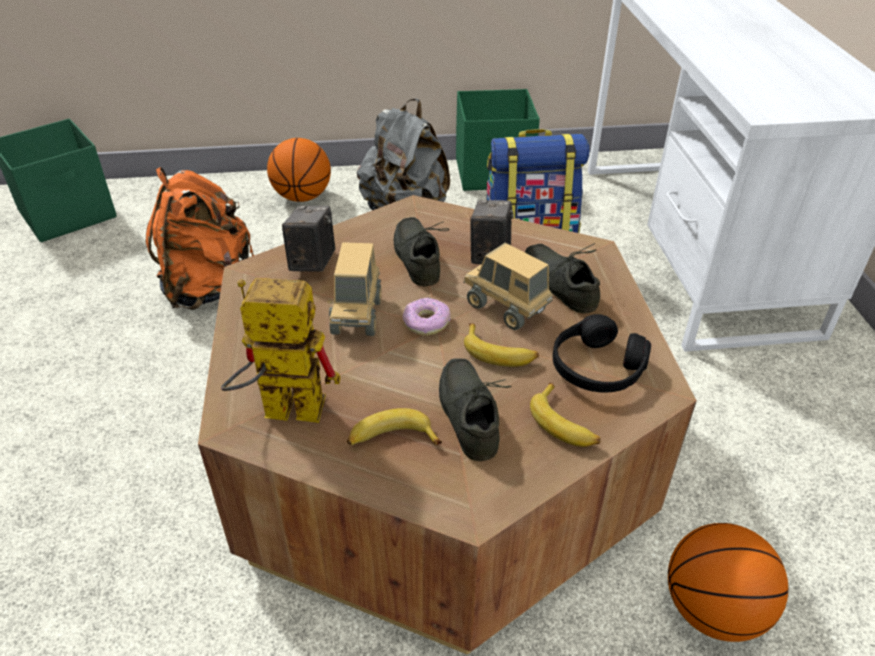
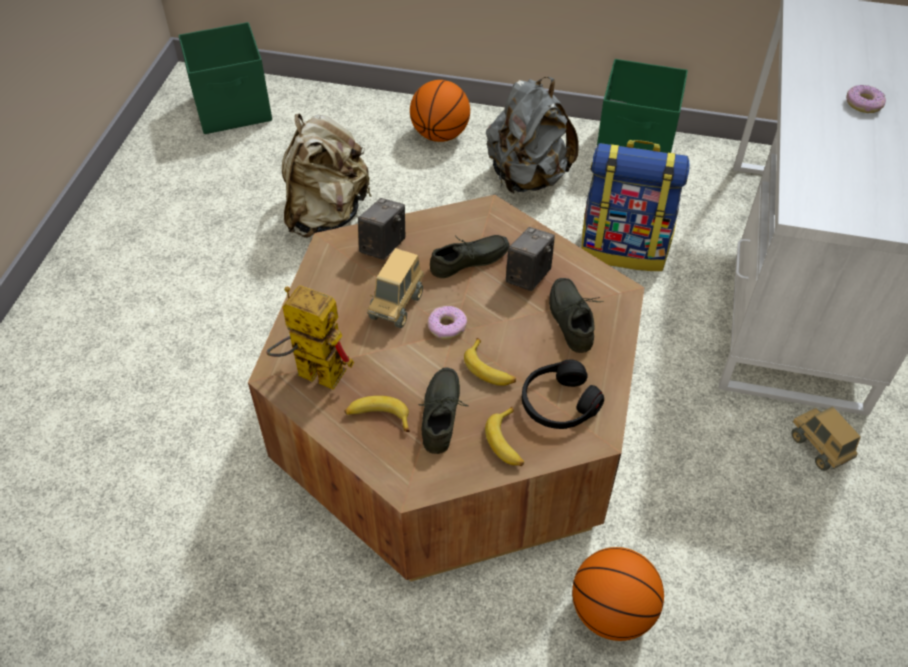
camera: 20 degrees right, 10 degrees up
orange backpack [146,167,254,310] -> beige backpack [282,113,371,238]
grey shoe [394,217,449,286] -> grey shoe turned 60 degrees clockwise [430,235,510,278]
toy truck [464,243,553,330] -> toy truck moved to [791,406,861,471]
none -> donut [846,85,886,113]

